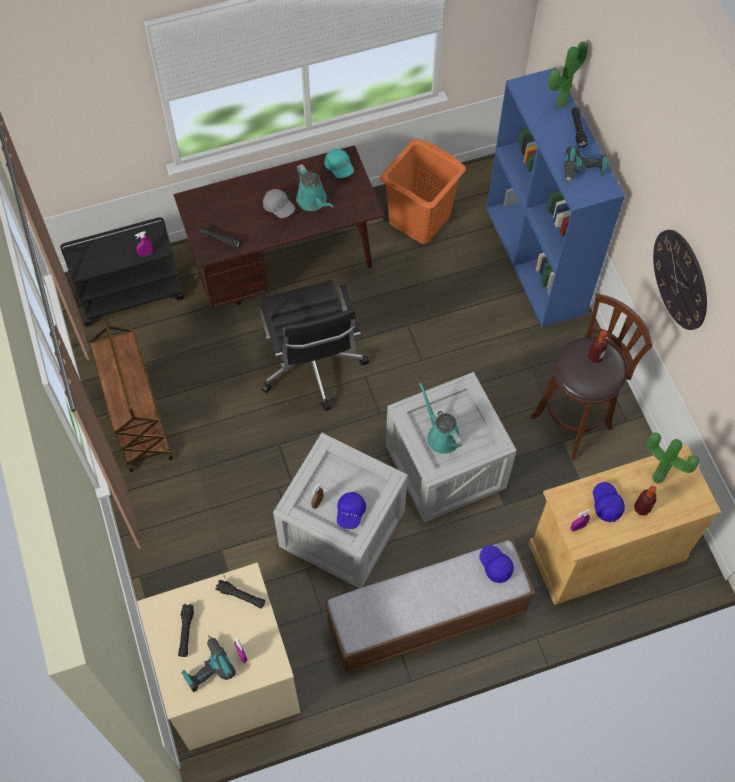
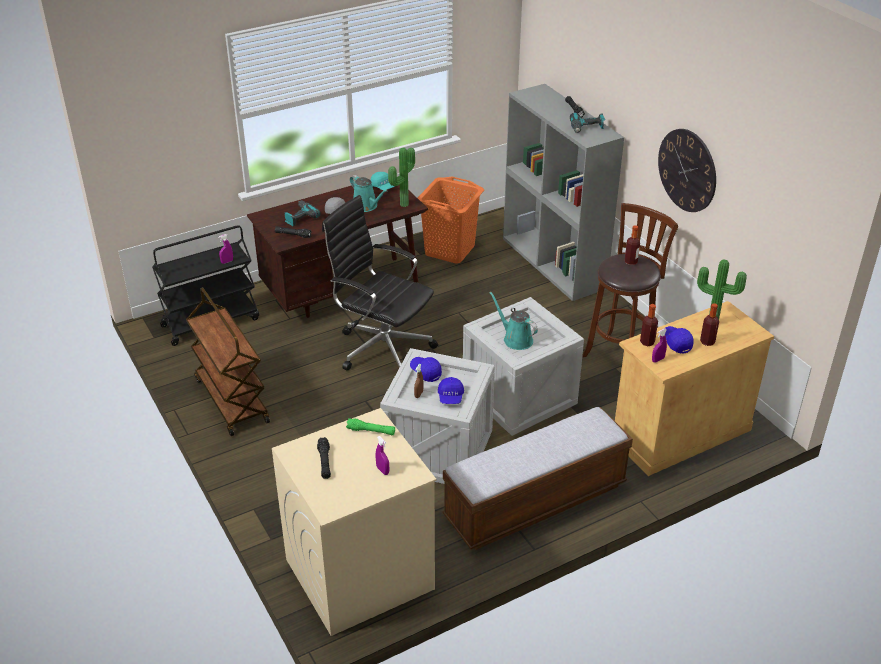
camera: 10 degrees left, 25 degrees down
power drill [182,635,236,692] -> power drill moved to [285,200,321,226]
black flashlight [216,580,265,609] -> green flashlight [346,418,395,435]
black office chair [260,280,369,411] -> black office chair turned 150 degrees clockwise [322,195,438,370]
blue cap [479,545,514,583] -> blue cap moved to [410,357,442,382]
blue bookcase [486,67,625,327] -> grey bookcase [503,84,624,301]
potted plant [548,41,588,109] -> potted plant moved to [388,148,415,207]
none -> bottle [640,304,658,346]

